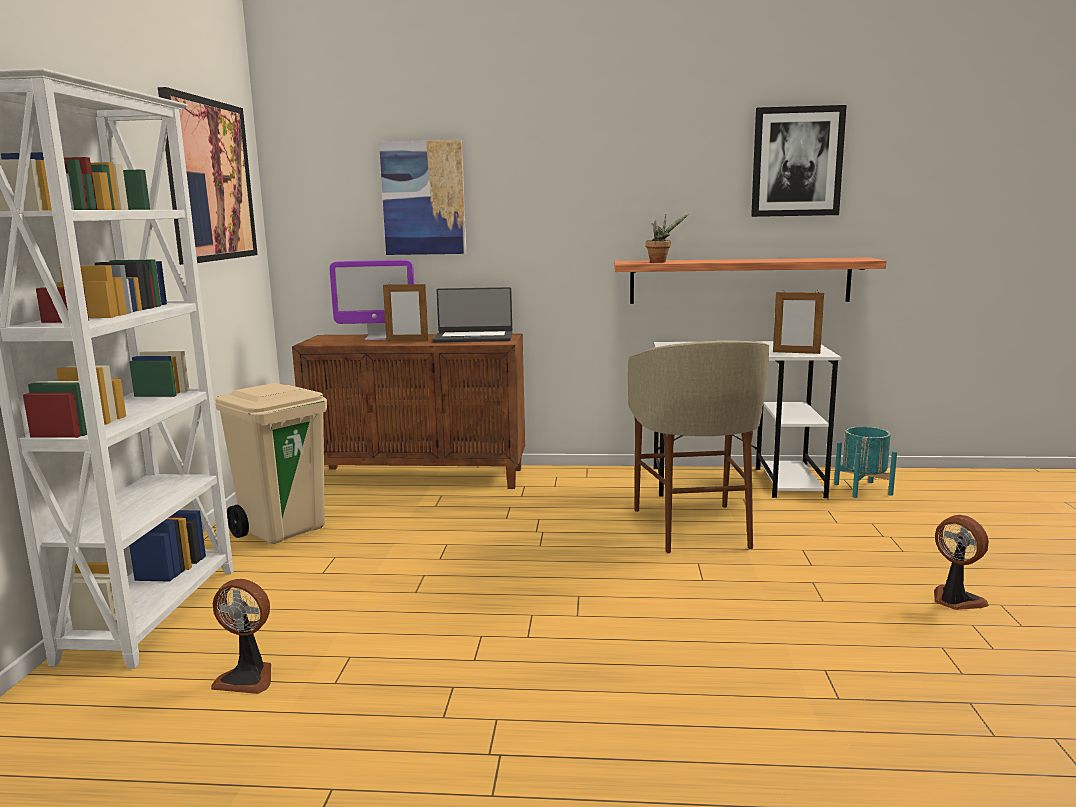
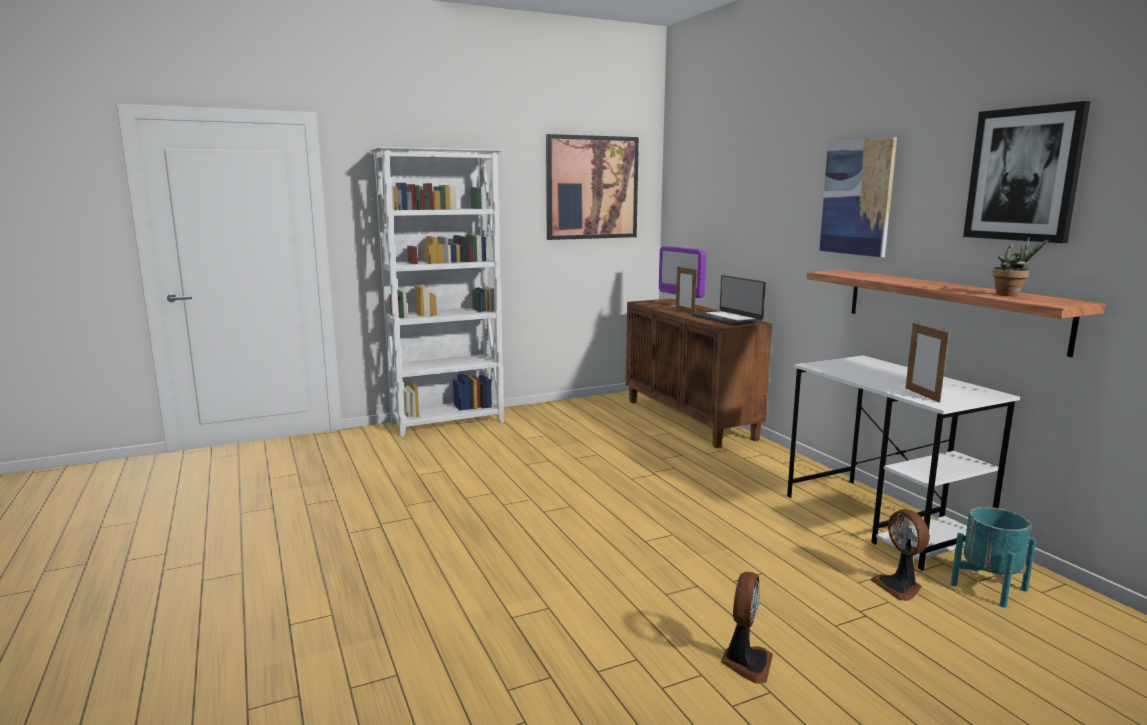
camera: 60 degrees right, 0 degrees up
fan [211,579,271,694] -> fan moved to [871,509,930,601]
beige trash can [215,383,327,544] -> none
picture [379,140,466,255] -> picture moved to [819,137,897,257]
beige stool [628,340,769,553] -> none
potted plant [646,214,688,263] -> potted plant moved to [992,237,1049,296]

